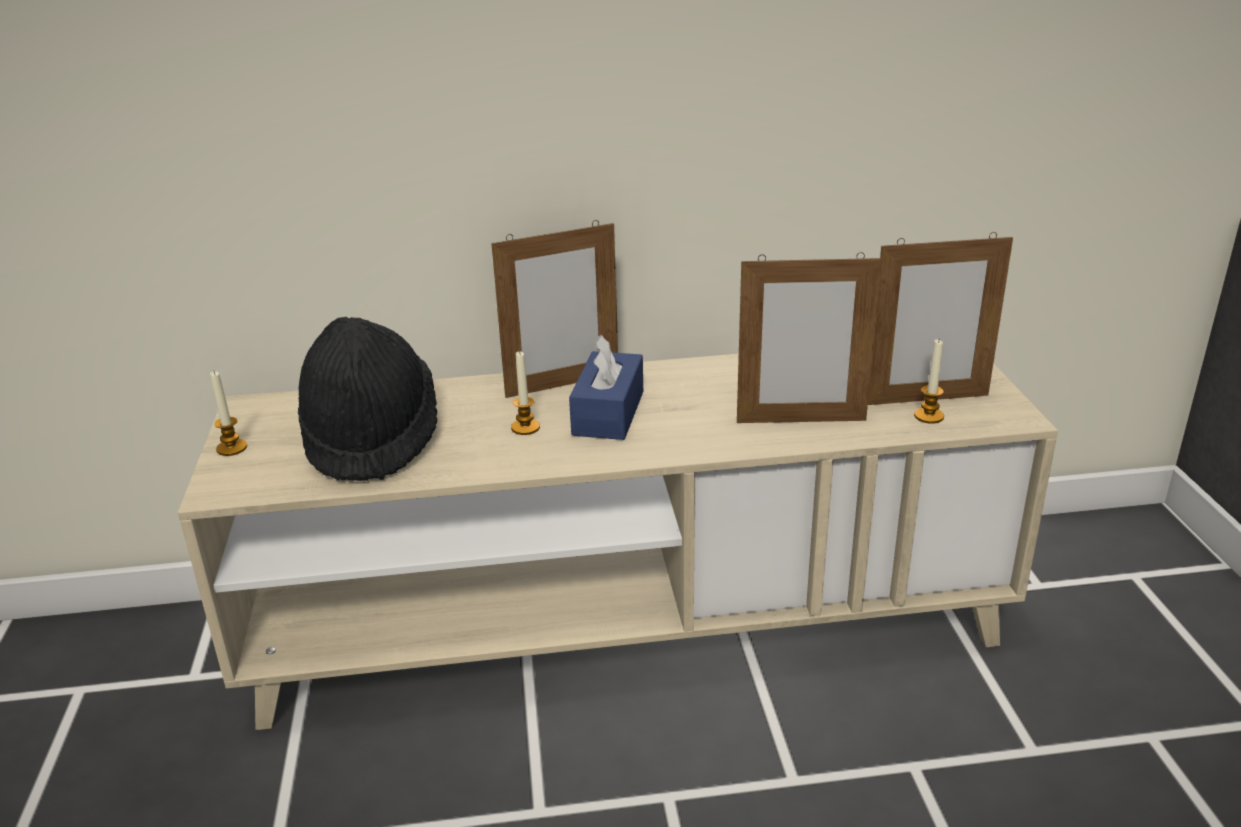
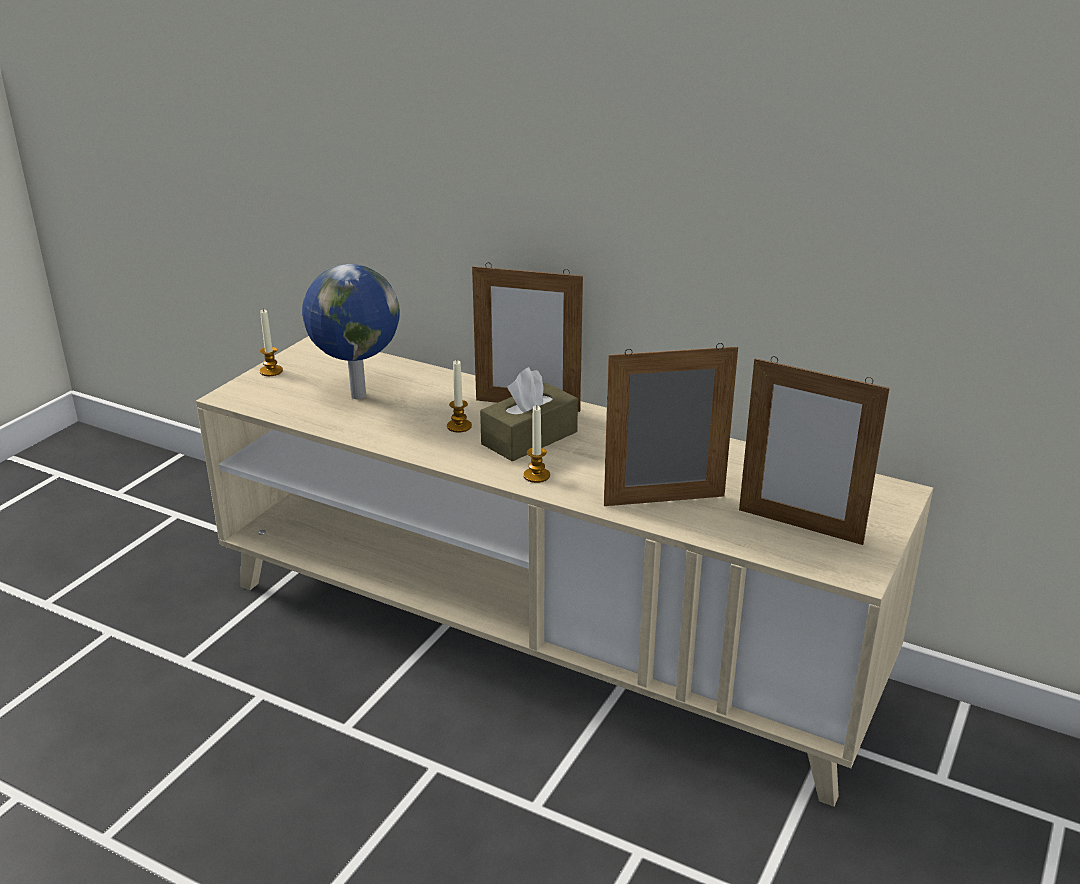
camera: 35 degrees right, 0 degrees up
black hat [298,317,437,481] -> globe [302,264,400,399]
blue tissue box [569,334,643,440] -> brown tissue box [480,367,578,462]
picture frame [737,252,882,423] -> picture frame turned 135 degrees clockwise [604,343,738,506]
candle [914,340,944,424] -> candle moved to [523,406,550,483]

